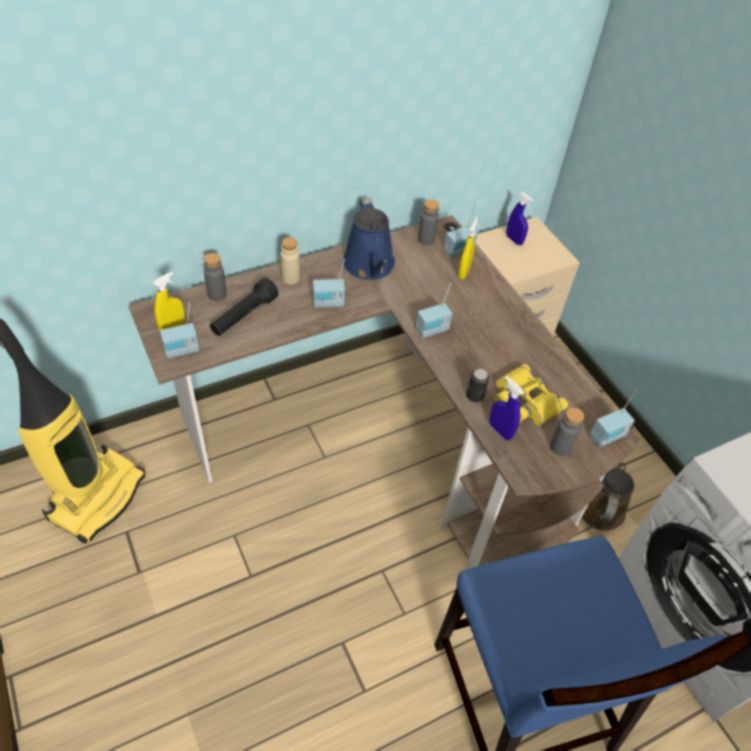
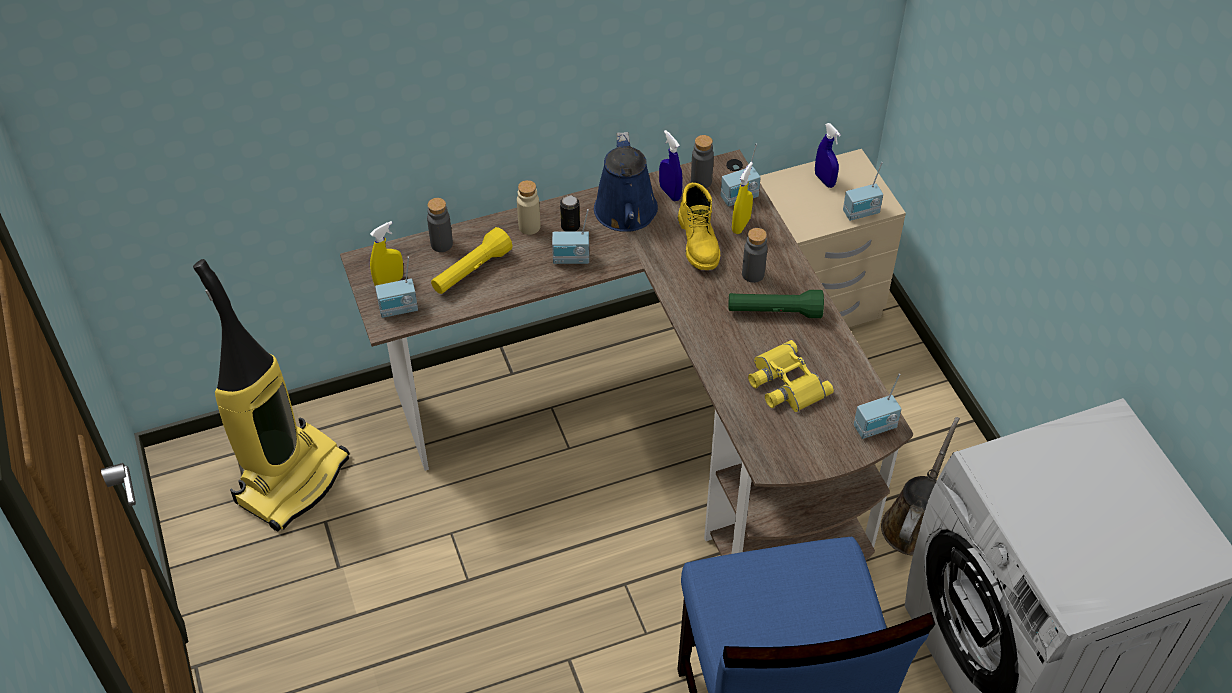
camera: 10 degrees right, 0 degrees up
black flashlight [210,278,279,336] -> yellow flashlight [431,227,512,294]
radio [415,283,452,338] -> radio moved to [843,162,883,221]
can [466,369,489,402] -> can moved to [560,195,580,231]
blue spray bottle [489,376,524,440] -> blue spray bottle moved to [659,130,683,201]
grey bottle [550,407,584,456] -> grey bottle moved to [742,228,768,283]
none -> yellow boot [678,183,720,270]
none -> green flashlight [729,290,824,318]

